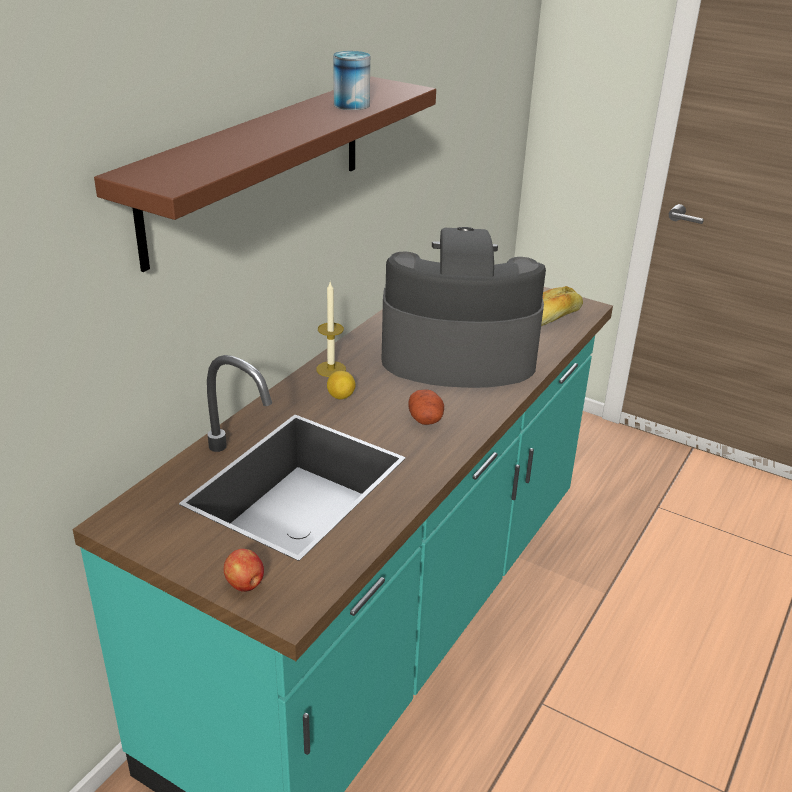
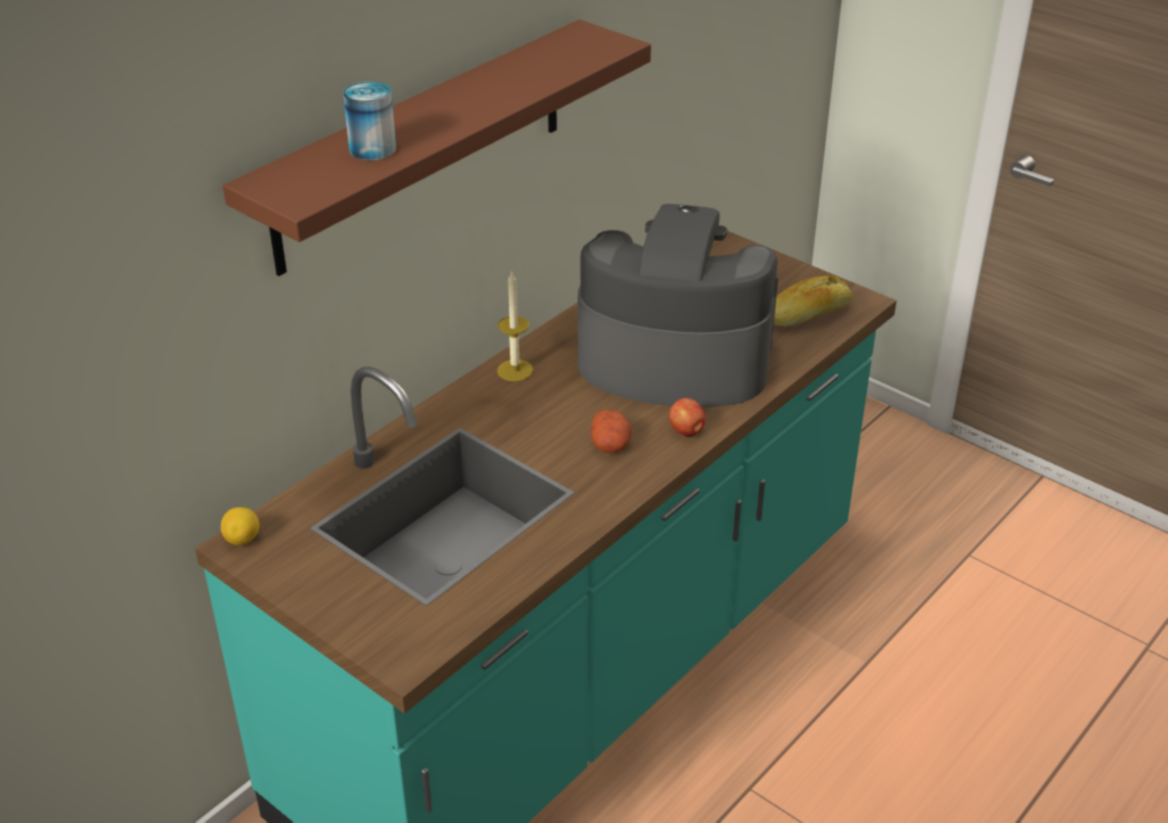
camera: 10 degrees right, 5 degrees up
apple [224,549,264,592] -> apple moved to [669,398,706,436]
lemon [327,371,355,399] -> lemon moved to [221,507,260,545]
can [333,51,370,110] -> can moved to [343,81,396,161]

